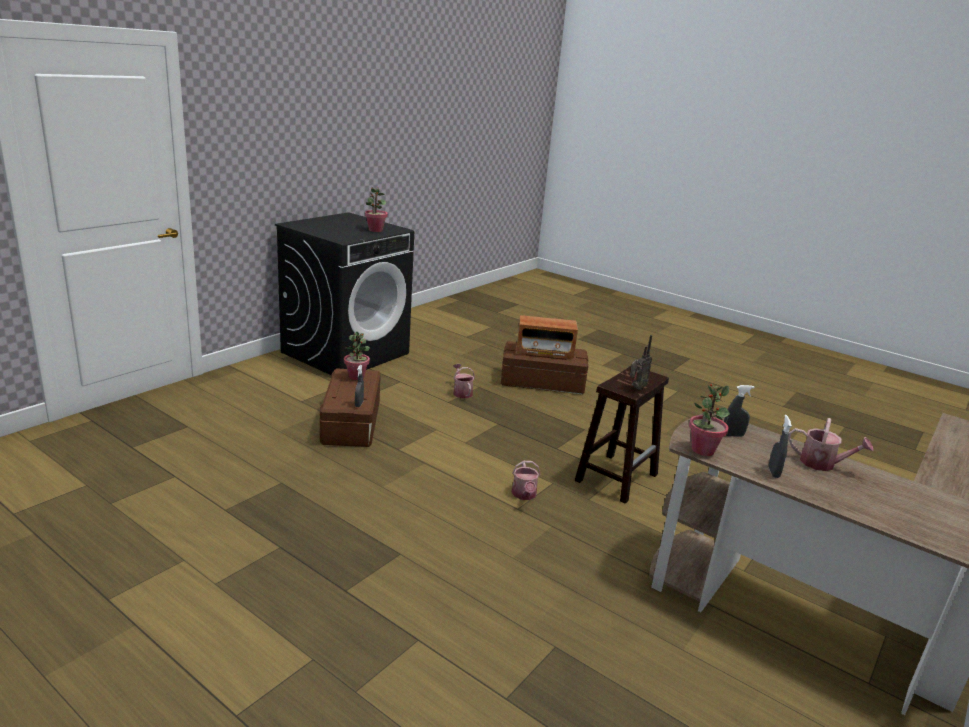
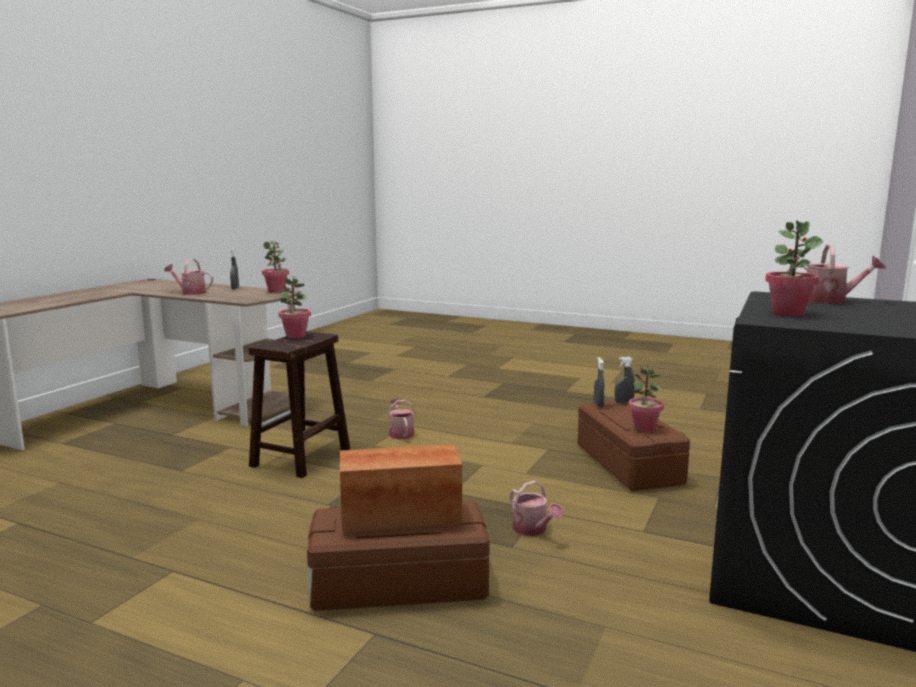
camera: 170 degrees right, 10 degrees down
radio [630,335,652,390] -> potted plant [279,277,311,338]
grey spray bottle [724,385,755,437] -> grey spray bottle moved to [615,357,635,403]
none -> watering can [786,244,886,304]

